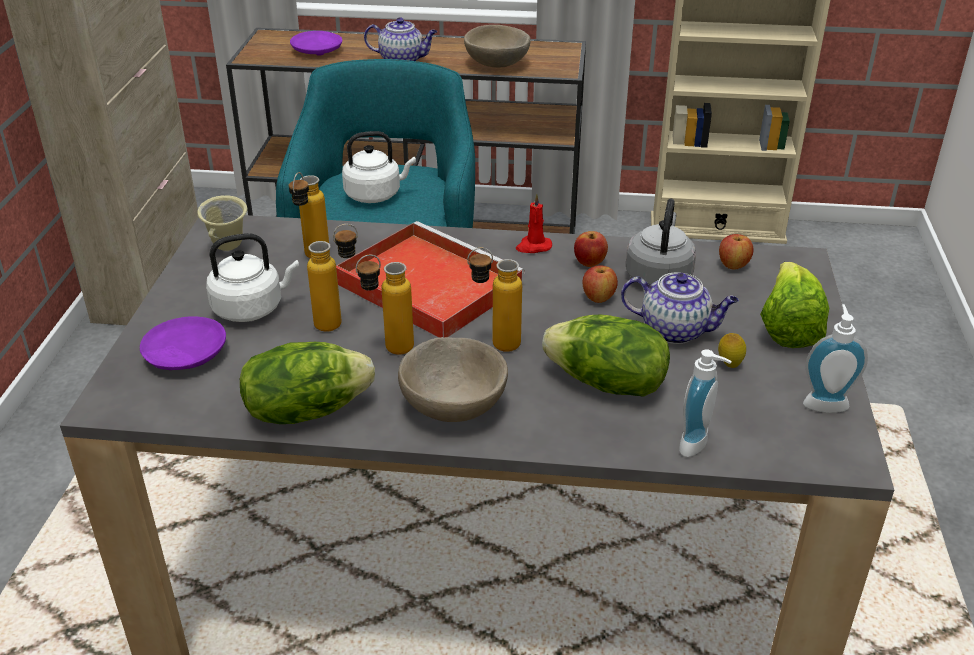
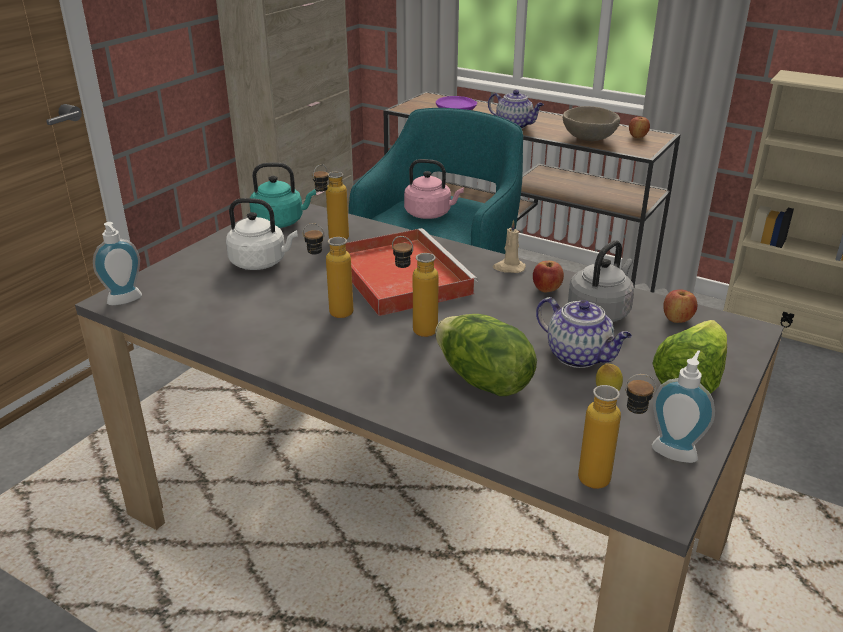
camera: 25 degrees right, 5 degrees down
purple plate [140,316,226,370] -> none
beige mug [197,195,247,251] -> turquoise kettle [249,163,316,228]
lettuce [240,342,375,424] -> none
bottle [307,224,358,332] -> bottle moved to [578,374,656,489]
white kettle [342,131,416,203] -> pink kettle [404,159,464,219]
beige bowl [398,337,508,422] -> none
red candle [516,194,552,253] -> beige candle [493,220,526,273]
apple [583,266,618,303] -> apple moved to [629,117,650,138]
soap dispenser [679,349,732,457] -> soap dispenser moved to [93,222,142,305]

